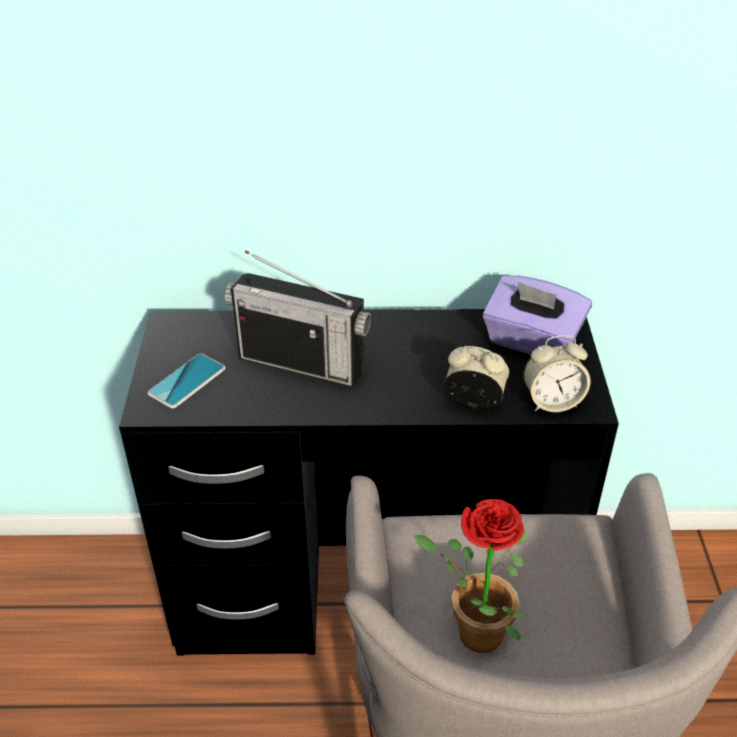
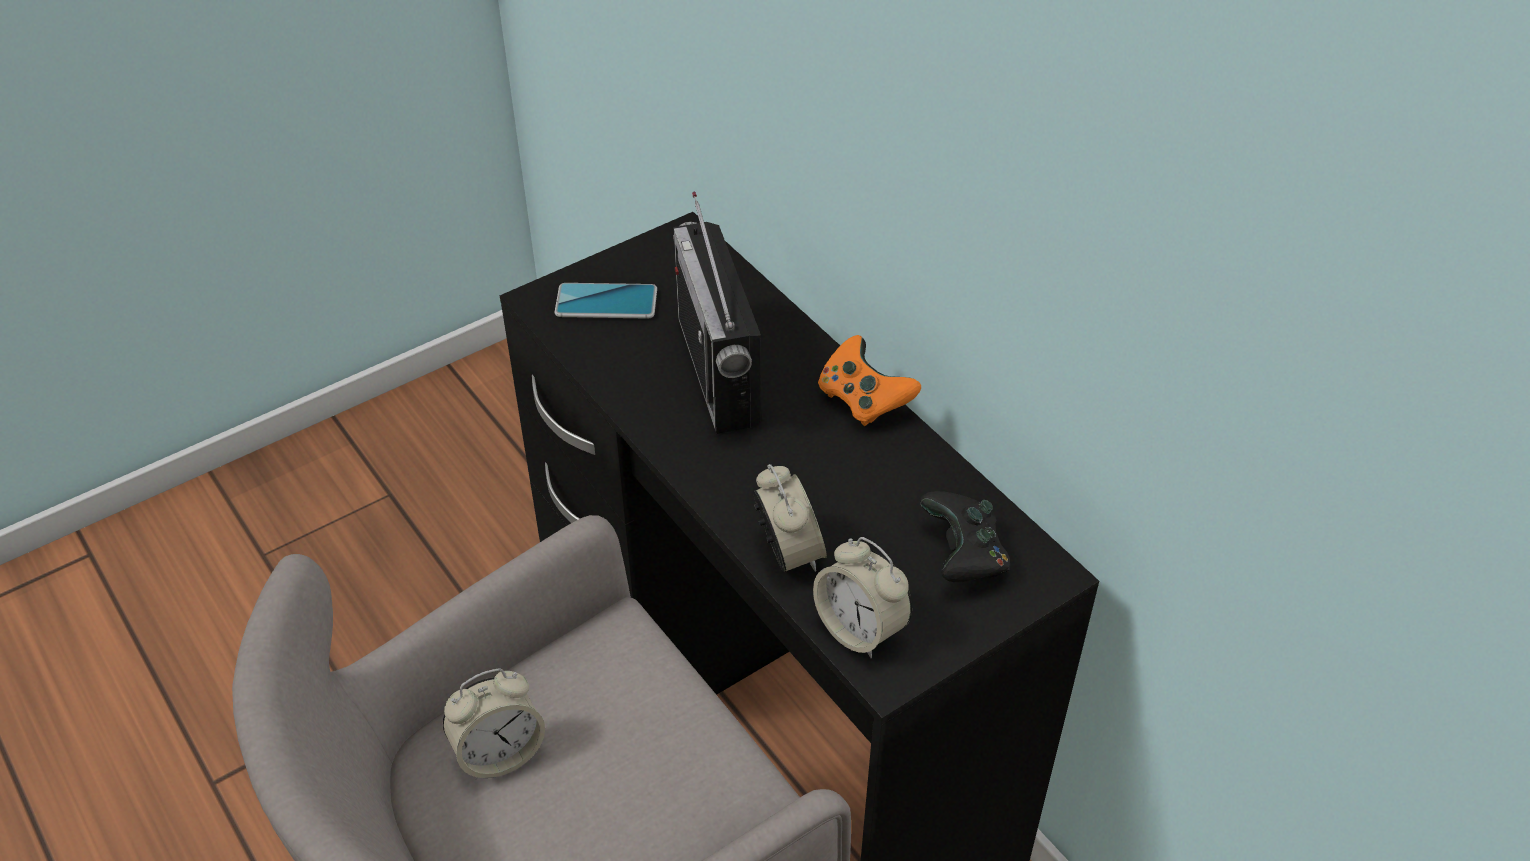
camera: 55 degrees right, 5 degrees up
potted plant [414,499,527,653] -> alarm clock [443,668,545,780]
purple tissue box [483,275,592,355] -> black game controller [920,491,1010,582]
none -> orange game controller [818,335,921,426]

